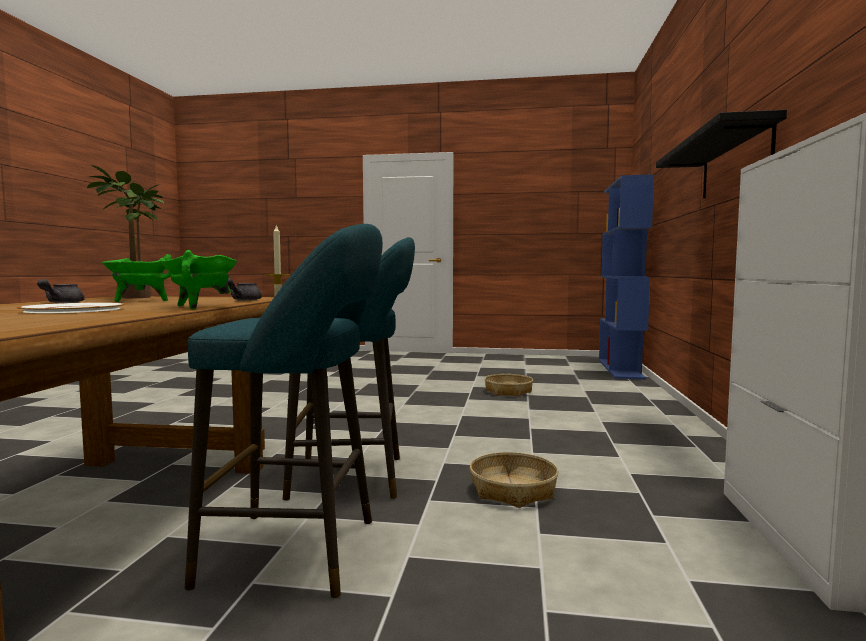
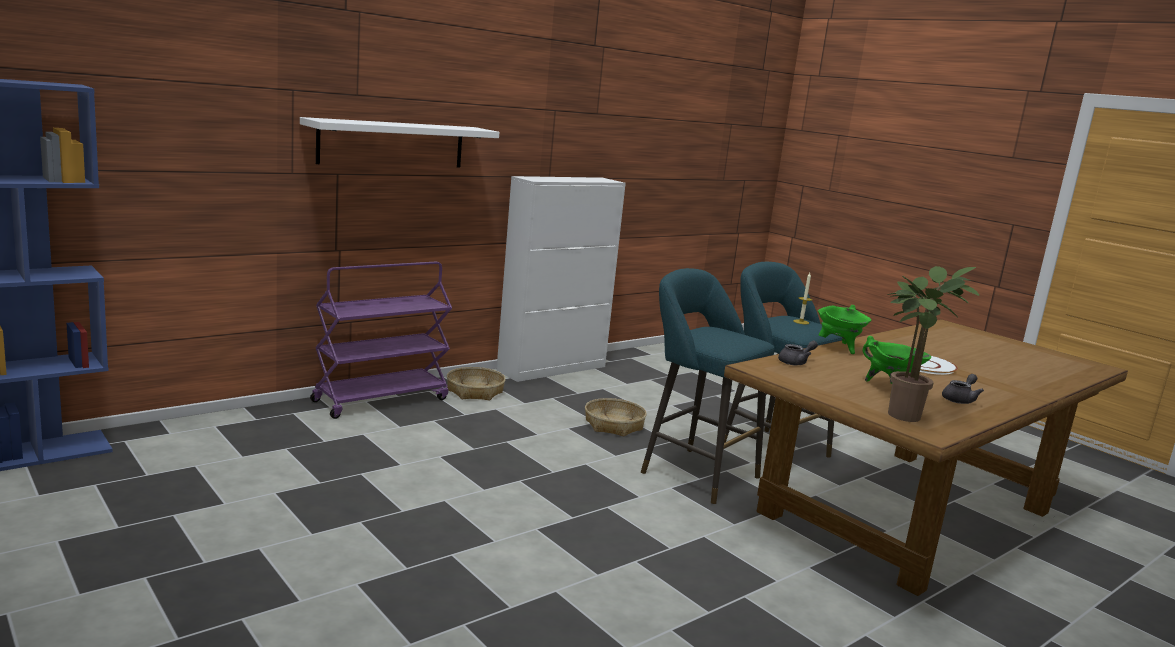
camera: 140 degrees left, 10 degrees up
basket [485,374,533,396] -> basket moved to [447,367,505,401]
black shelf [656,110,787,199] -> white shelf [300,117,499,168]
none -> purple cart [310,262,452,419]

